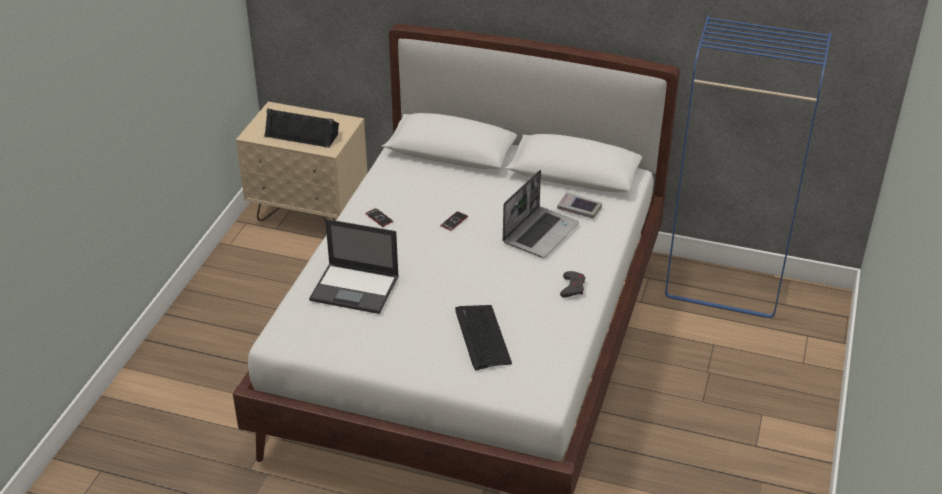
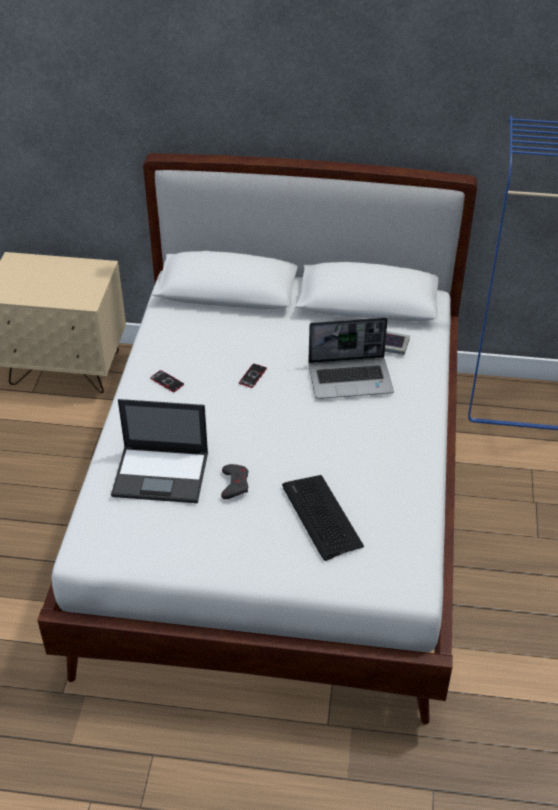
camera: 10 degrees left, 5 degrees up
black speaker [264,108,339,148] -> none
laptop [503,170,579,258] -> laptop turned 60 degrees clockwise [308,317,394,399]
grey game controller [560,271,585,298] -> grey game controller moved to [221,464,249,499]

